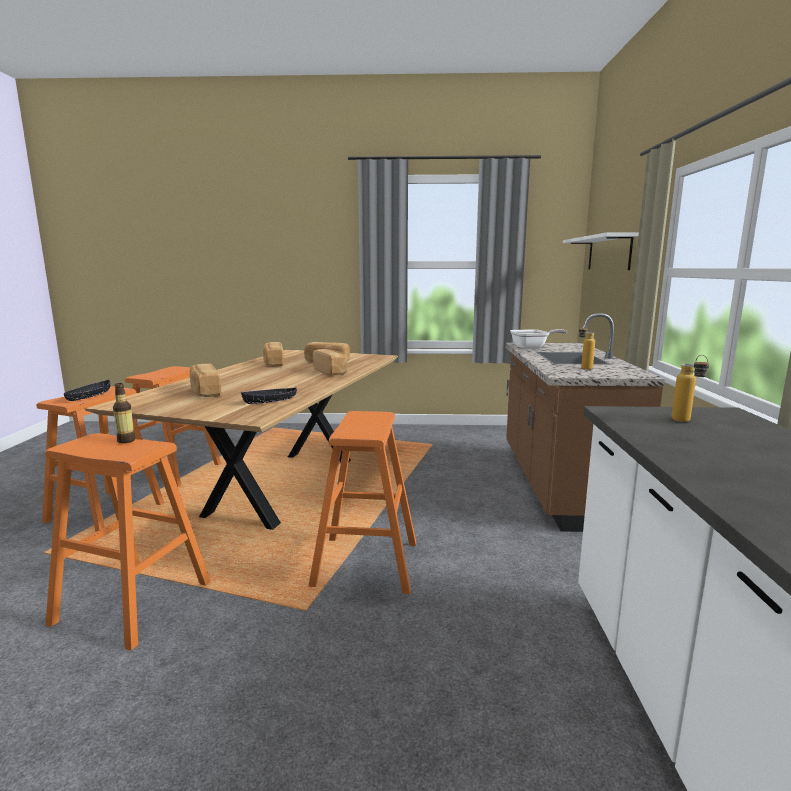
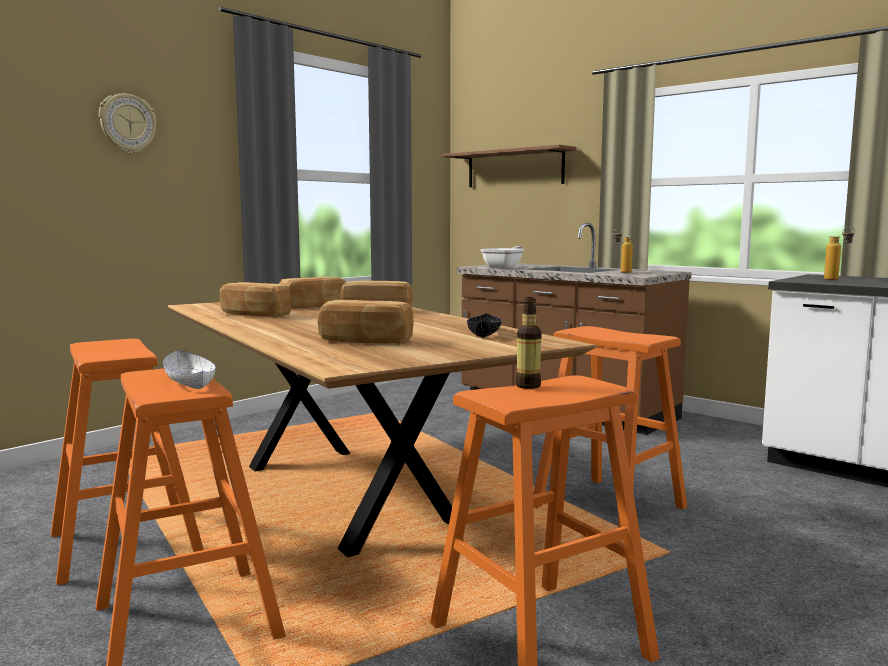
camera: 50 degrees left, 5 degrees down
black bowl [64,380,111,401] -> white bowl [163,350,216,389]
white shelf [563,232,639,270] -> brown shelf [442,145,577,187]
none -> wall clock [99,93,157,154]

